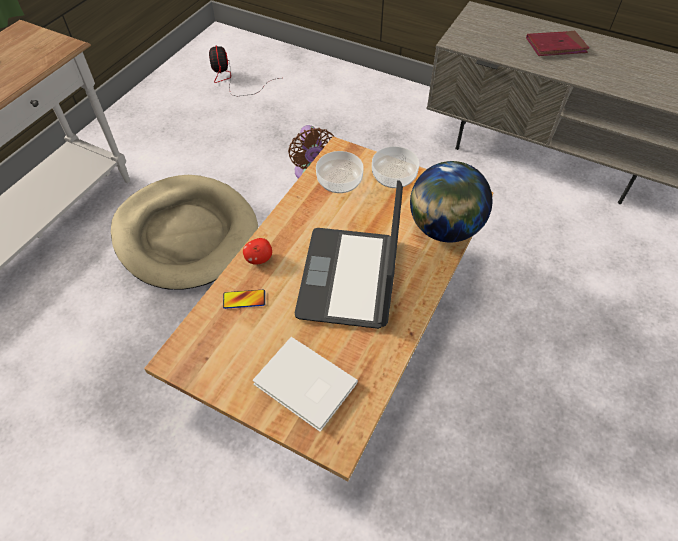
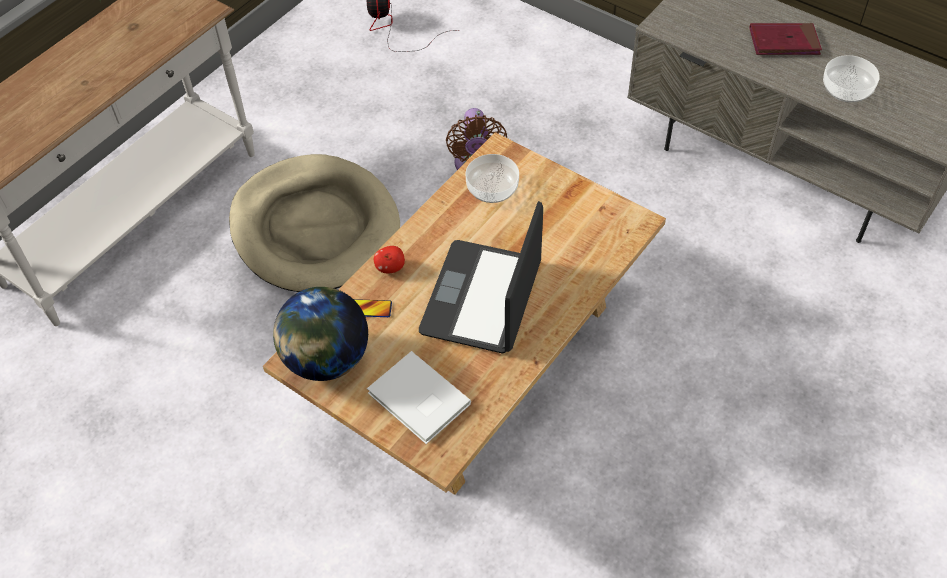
camera: 10 degrees right, 0 degrees up
bowl [372,146,419,188] -> bowl moved to [823,55,880,102]
globe [410,161,492,242] -> globe moved to [273,287,368,381]

